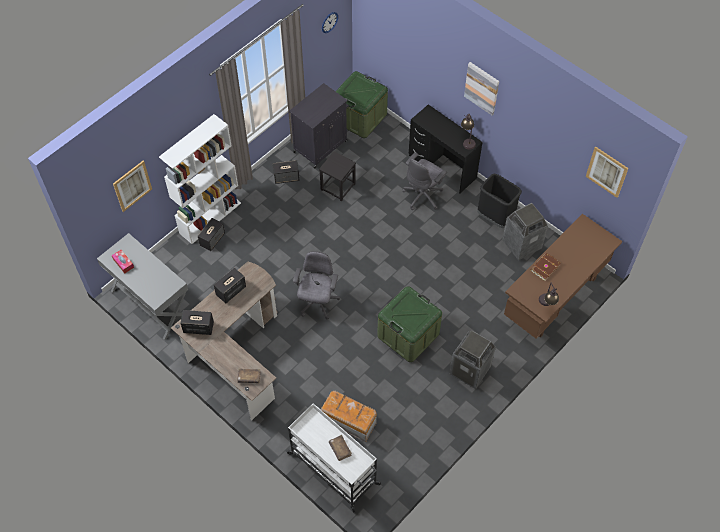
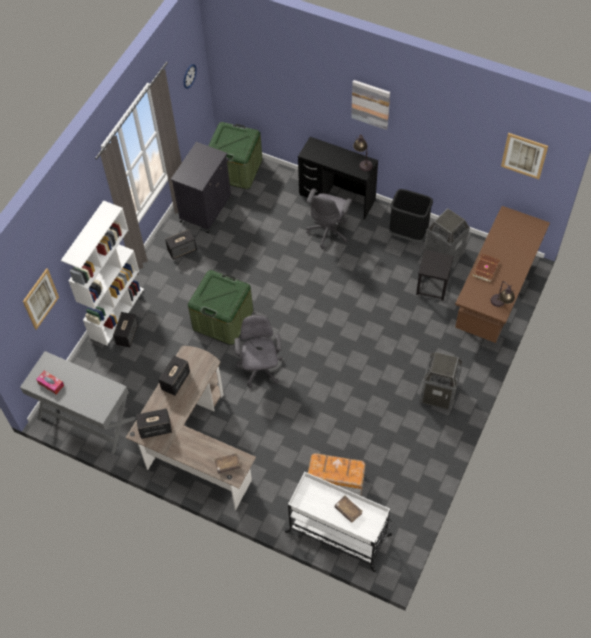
camera: 15 degrees left, 0 degrees up
black stool [319,151,356,201] -> black stool moved to [416,250,453,301]
green storage box [377,286,442,362] -> green storage box moved to [188,270,253,345]

